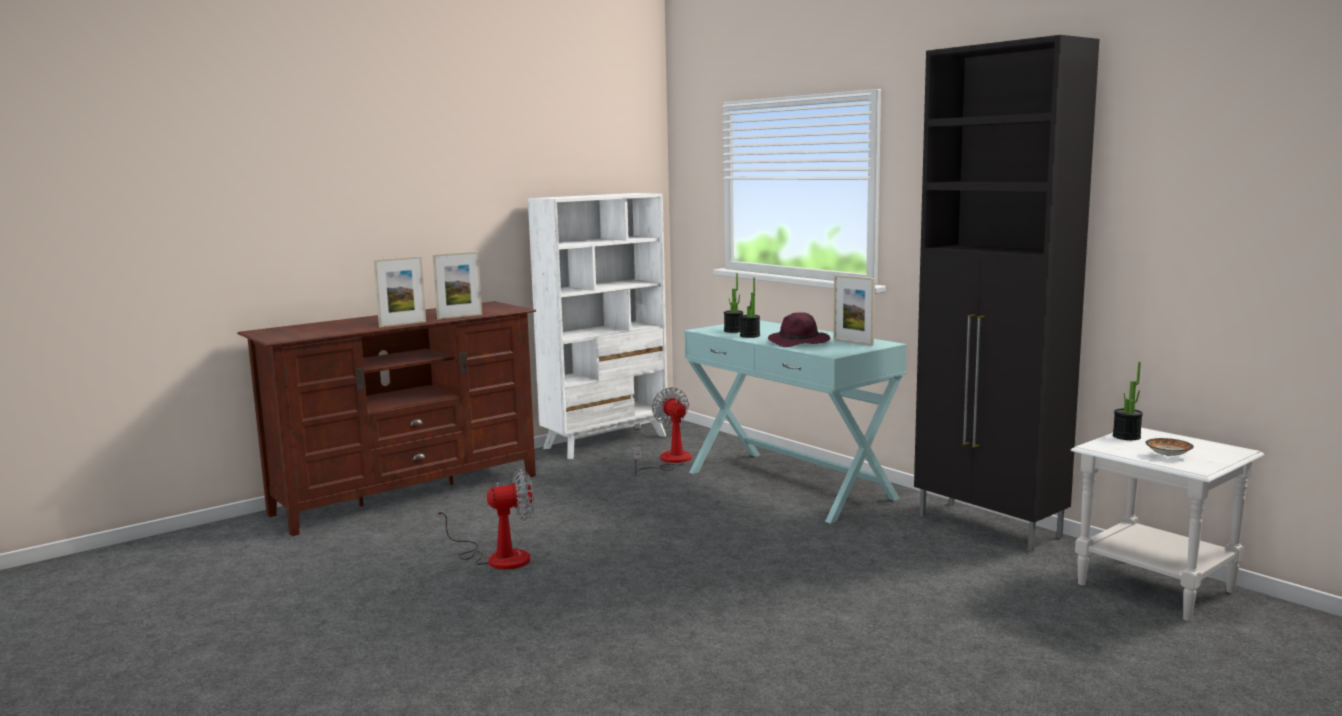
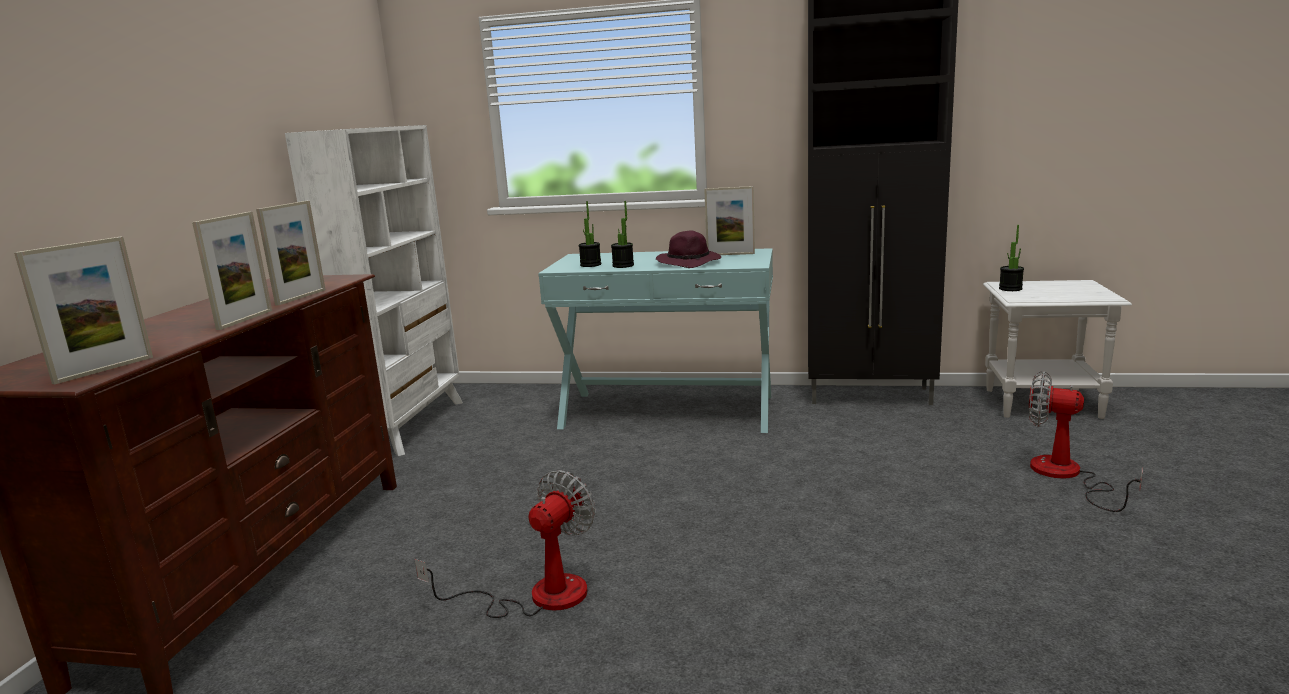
camera: 40 degrees left, 5 degrees up
fan [633,387,692,475] -> fan moved to [1029,371,1143,512]
bowl [1145,438,1194,456] -> none
none -> picture frame [14,237,153,384]

